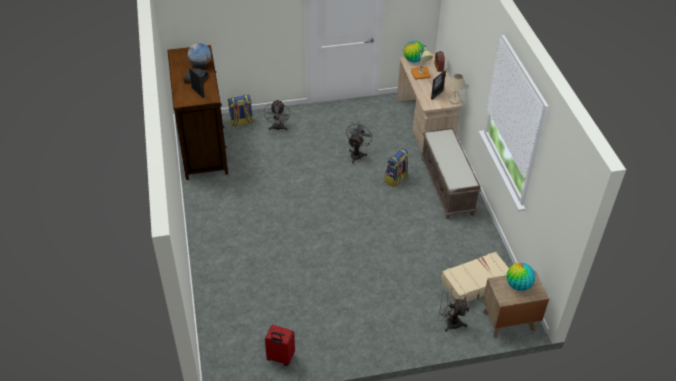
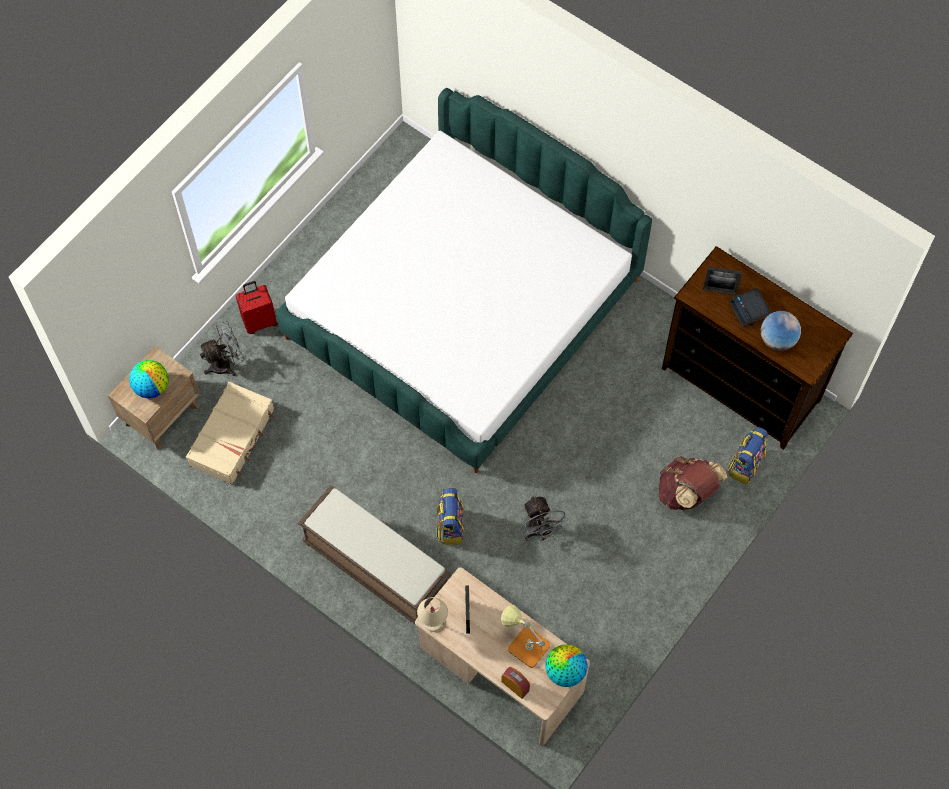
camera: 140 degrees right, 20 degrees up
grey fan [263,100,290,130] -> brown backpack [659,456,728,510]
red suitcase [265,325,295,366] -> red suitcase moved to [236,281,278,334]
none -> bed [275,88,652,473]

